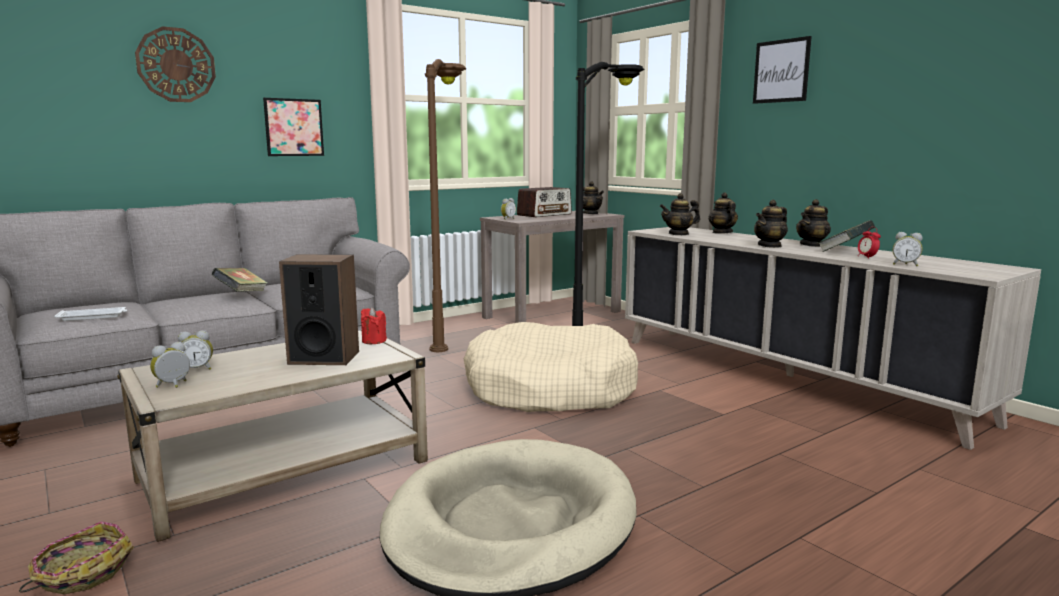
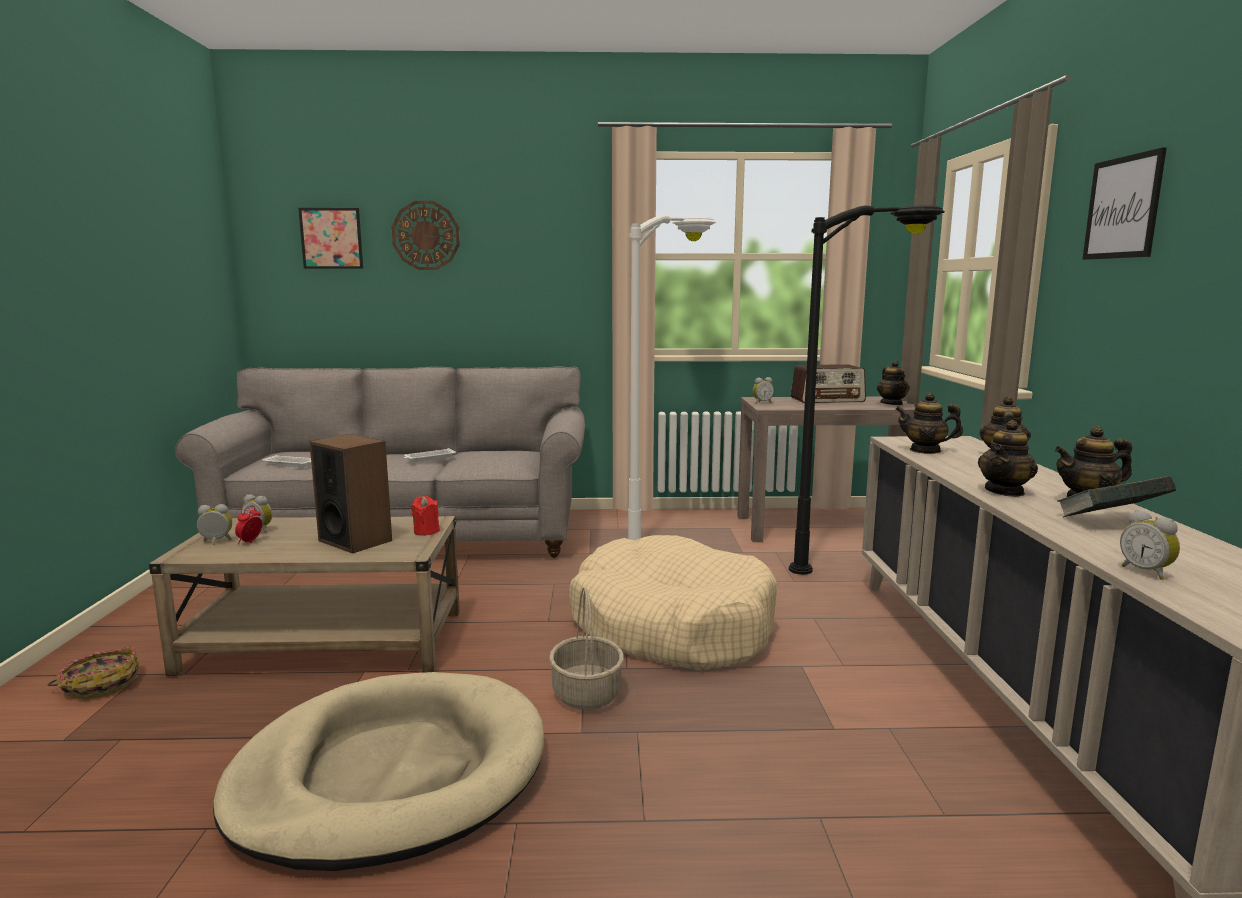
camera: 35 degrees right, 0 degrees up
book [211,268,268,292] -> white tray [404,448,456,462]
picture [263,98,324,156] -> picture moved to [298,208,363,268]
brown floor lamp [425,59,466,352] -> white floor lamp [628,214,716,541]
teapot [754,200,788,248] -> teapot turned 45 degrees counterclockwise [978,420,1038,497]
alarm clock [858,227,881,259] -> alarm clock moved to [235,506,262,544]
none -> basket [549,587,624,710]

